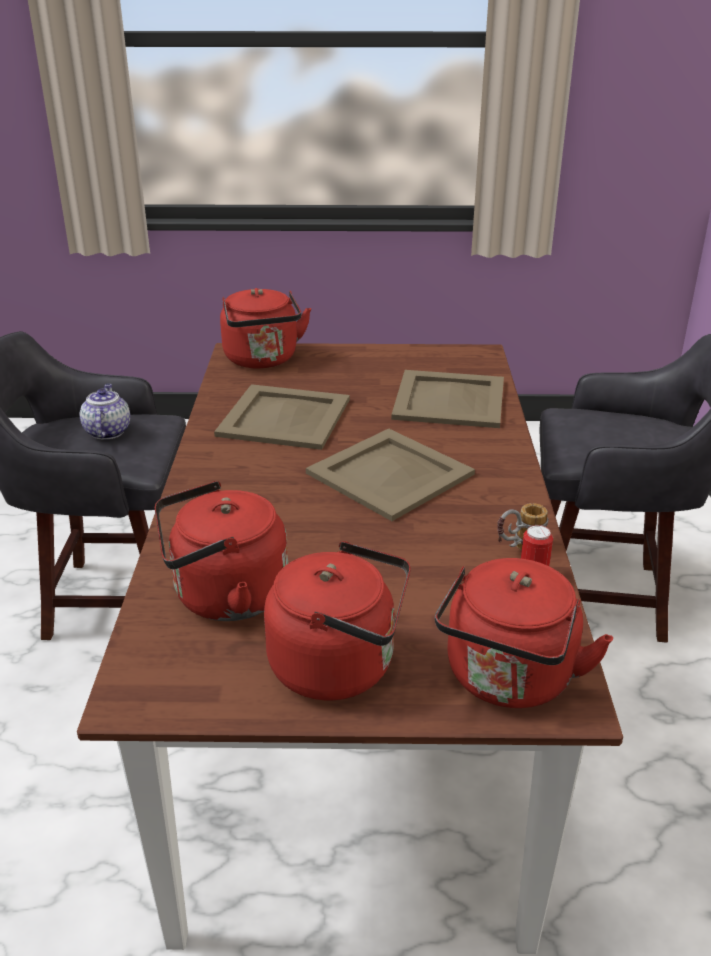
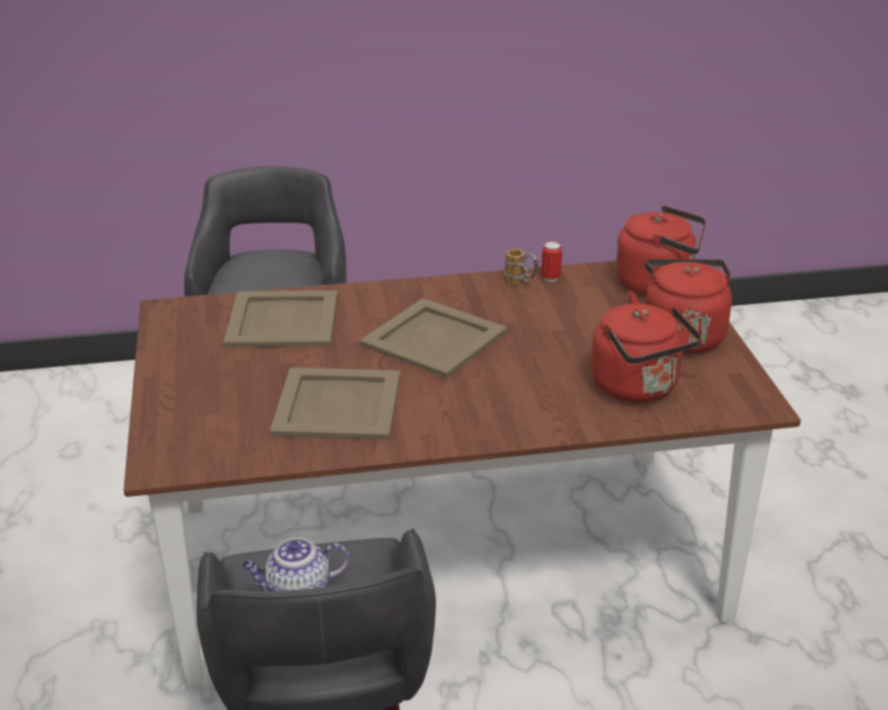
camera: 100 degrees left, 0 degrees up
red kettle [220,288,311,368] -> none

